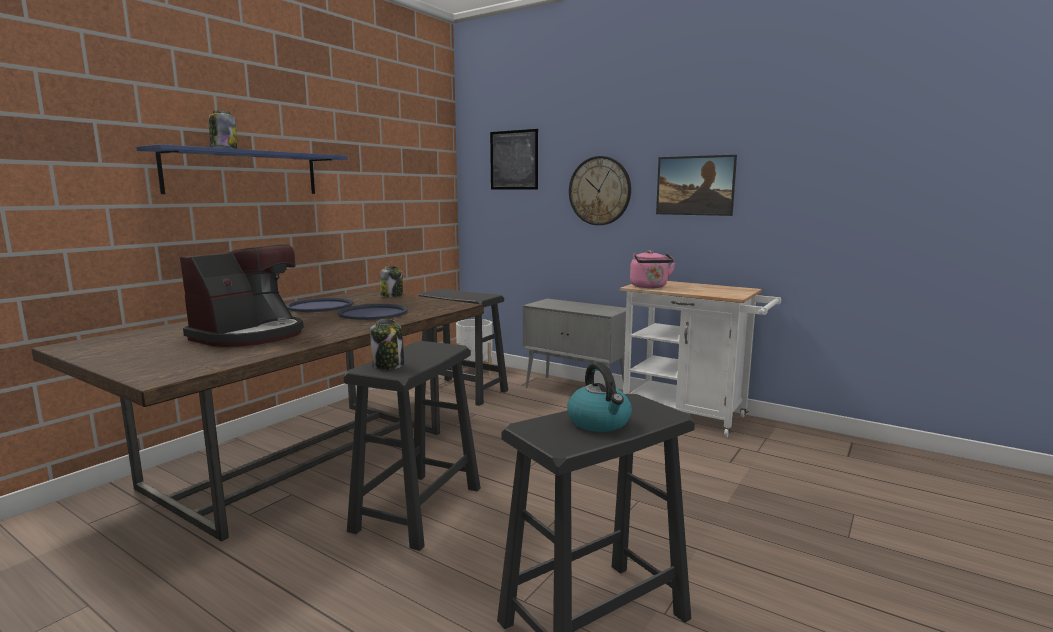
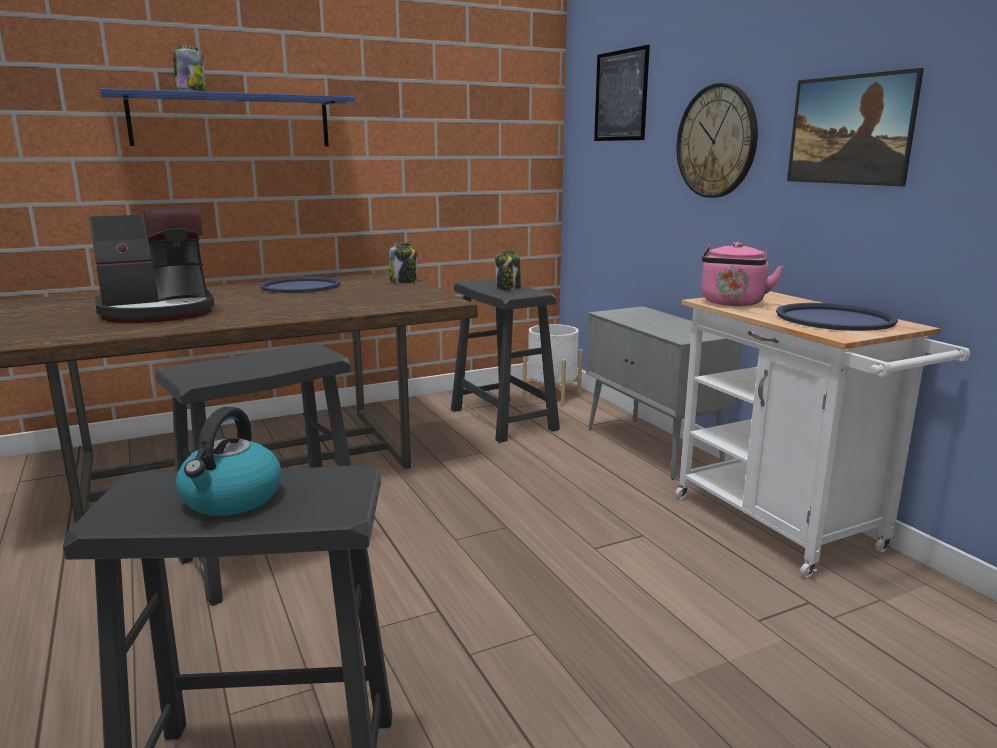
camera: 30 degrees right, 5 degrees up
blue tray [337,304,408,320] -> blue tray moved to [776,303,898,331]
jar [370,319,404,370] -> jar moved to [495,250,521,290]

